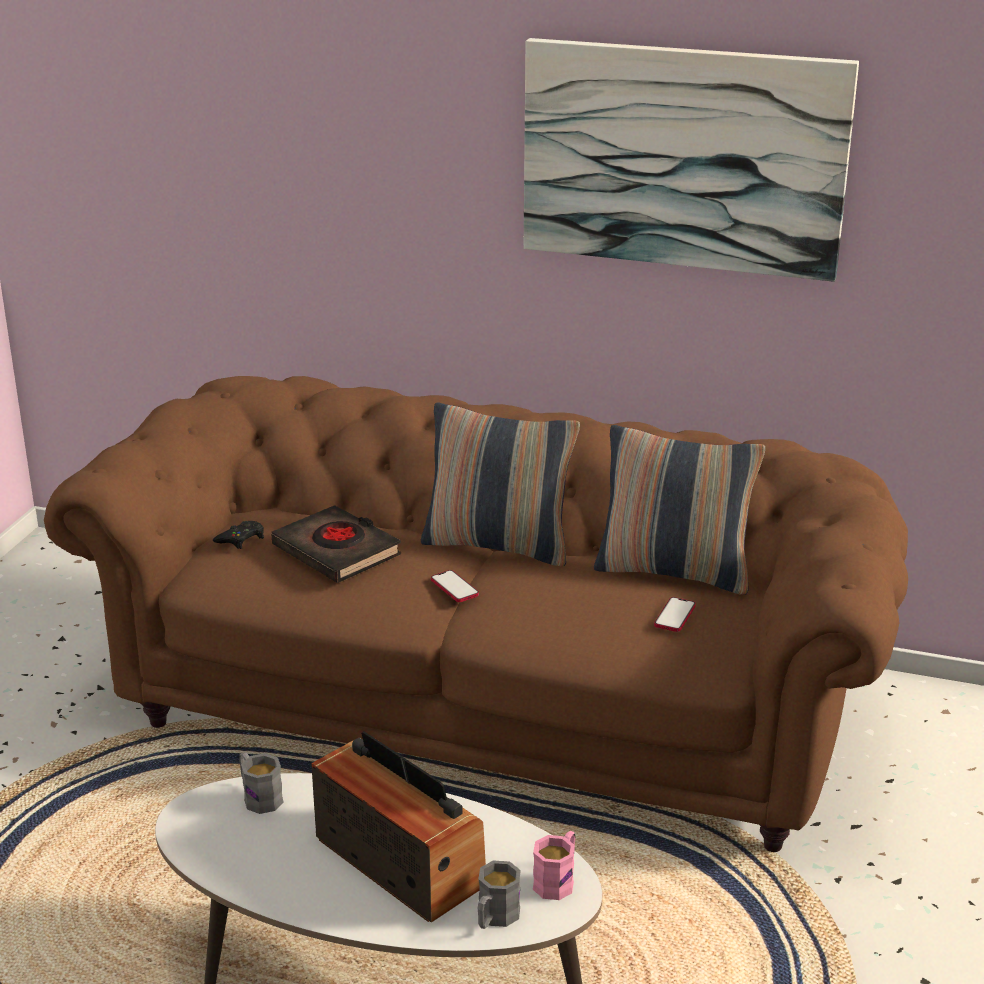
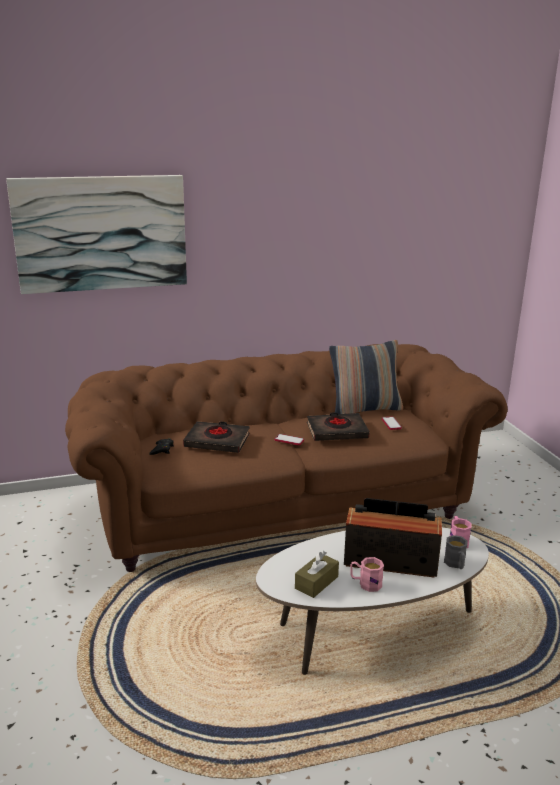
camera: 35 degrees left, 5 degrees down
grey mug [239,752,283,814] -> none
pillow [421,403,580,566] -> none
picture [524,38,859,282] -> picture moved to [6,175,187,294]
none -> brown tissue box [295,551,339,598]
none -> black book [307,412,370,441]
none -> pink mug [350,557,384,592]

